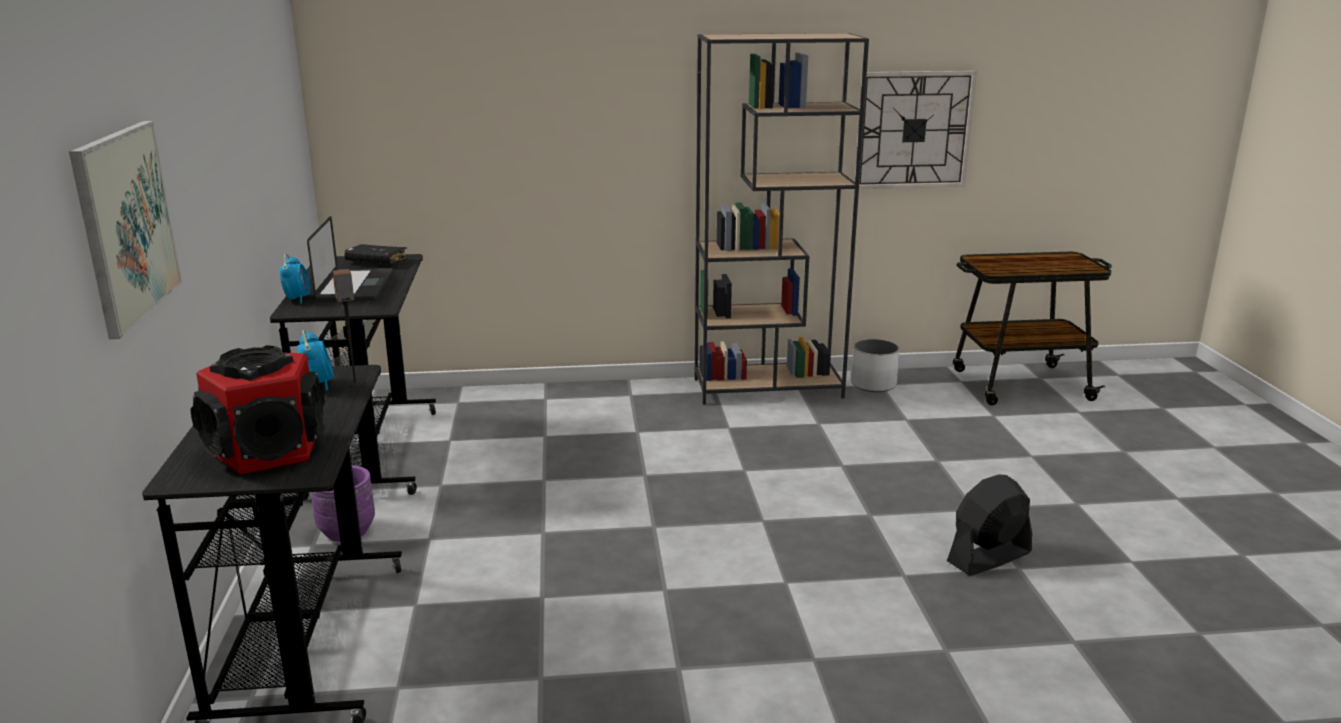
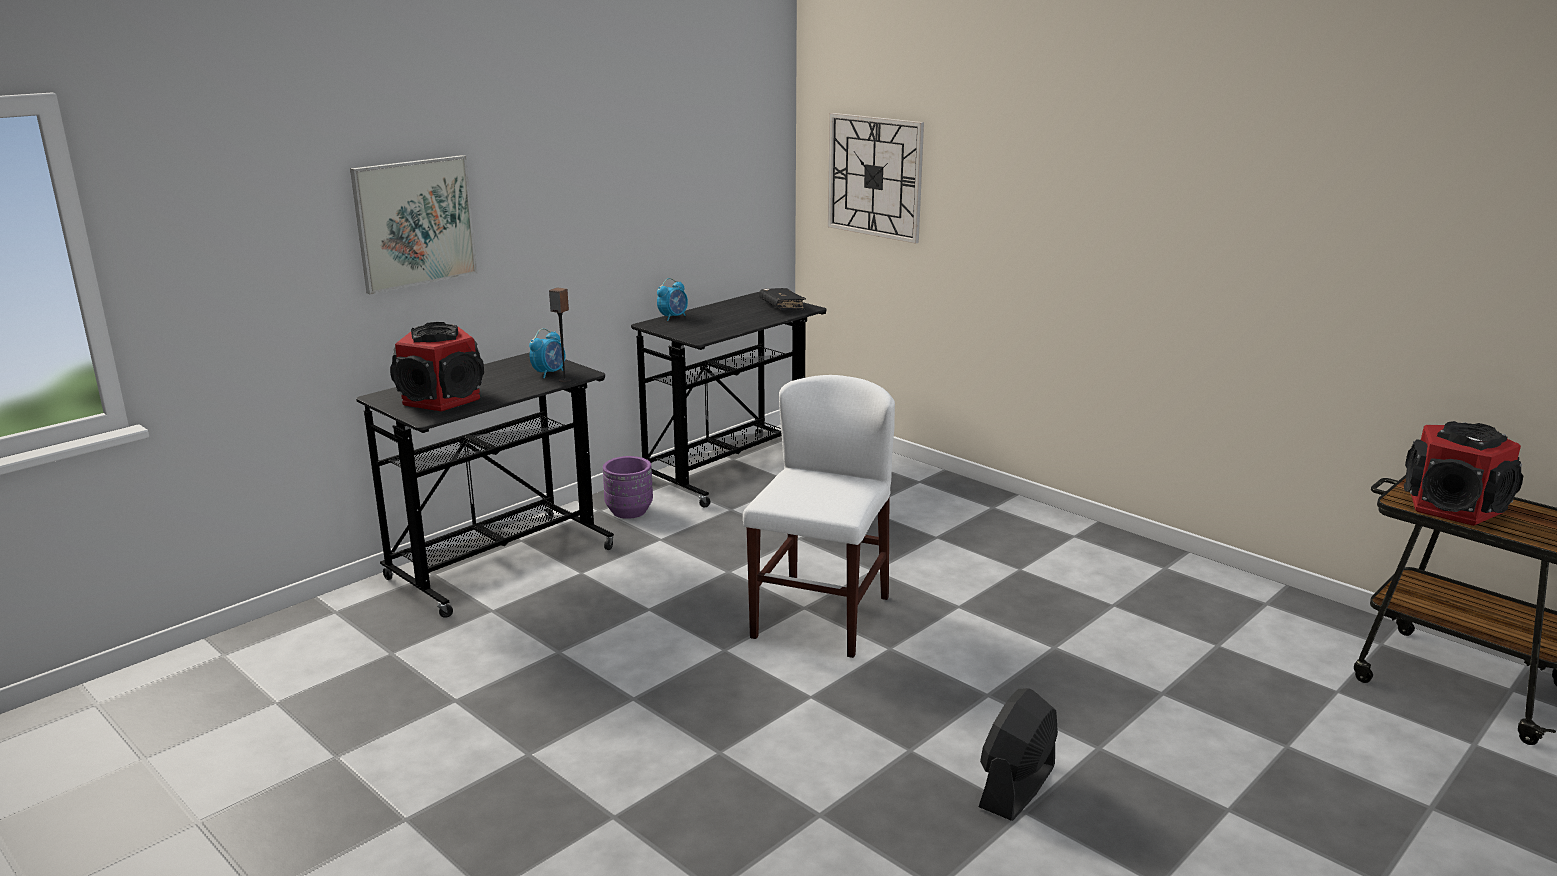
camera: 50 degrees right, 0 degrees up
laptop [307,216,393,302] -> none
bookcase [695,33,869,404] -> none
white planter [851,339,899,392] -> none
wall clock [855,71,977,189] -> wall clock moved to [828,113,924,244]
black fan [947,475,1032,576] -> black fan turned 75 degrees counterclockwise [979,688,1058,821]
none -> white chair [743,375,895,658]
none -> speaker [1404,421,1523,526]

